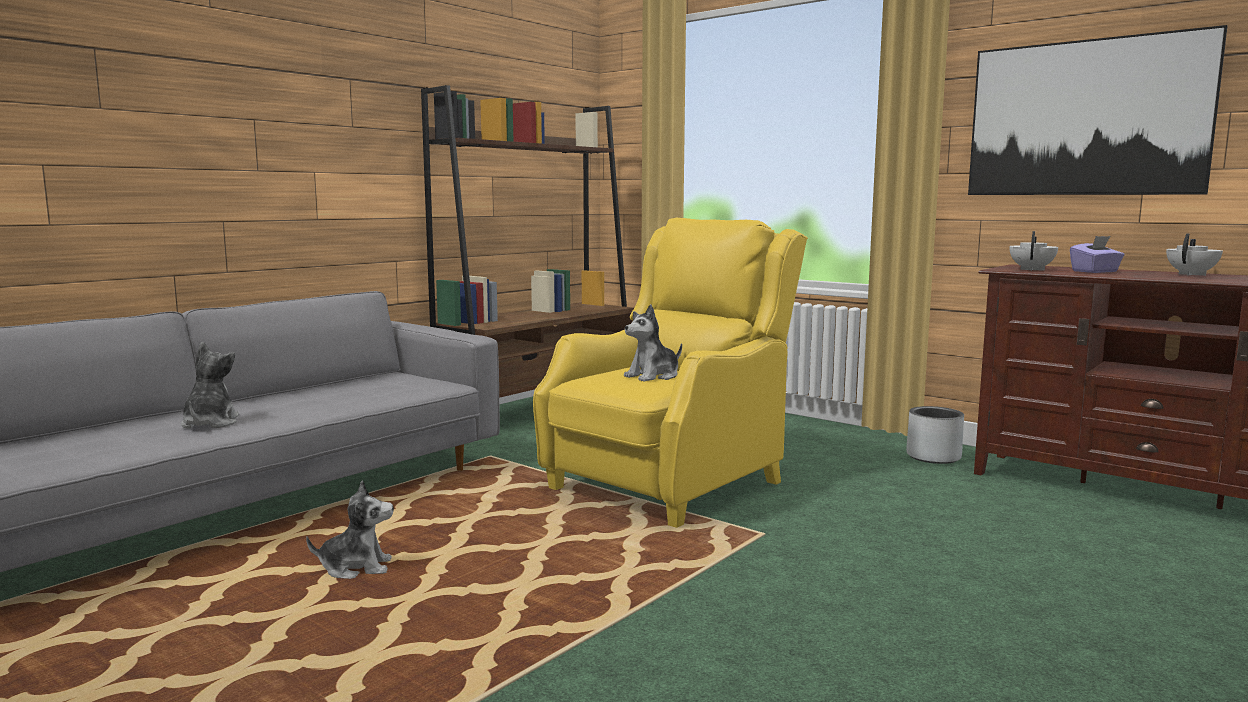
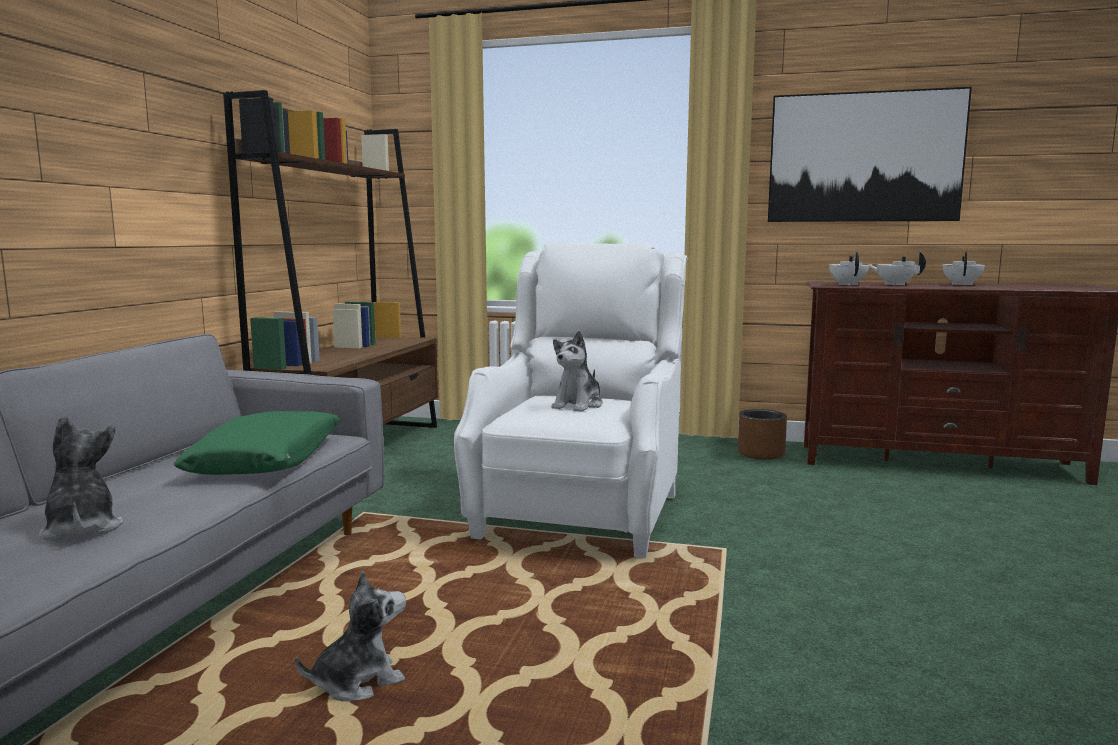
camera: 25 degrees left, 0 degrees up
yellow armchair [533,218,808,528] -> white armchair [454,242,687,558]
grey planter [906,406,964,464] -> brown planter [738,409,787,460]
purple tissue box [1070,236,1125,273] -> white teapot [867,251,926,285]
none -> green pillow [174,411,341,475]

